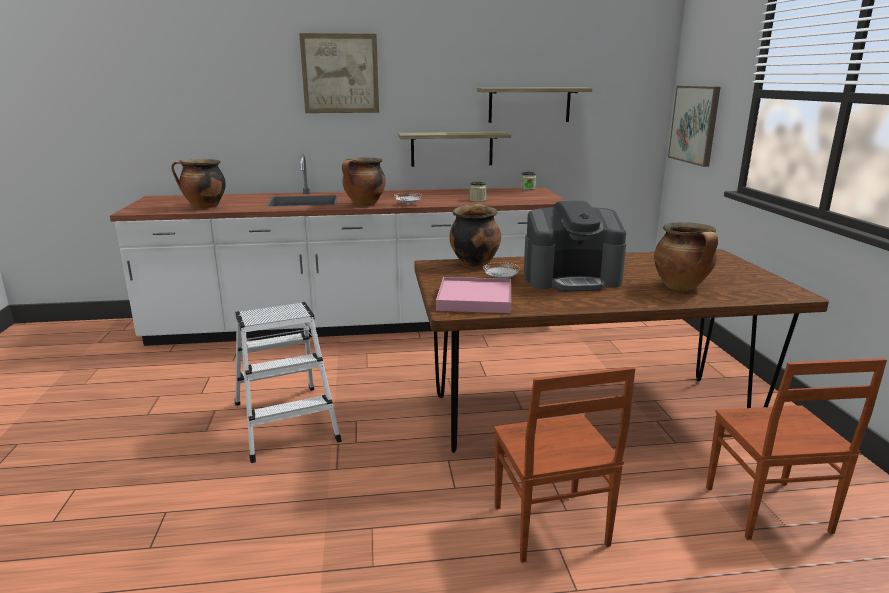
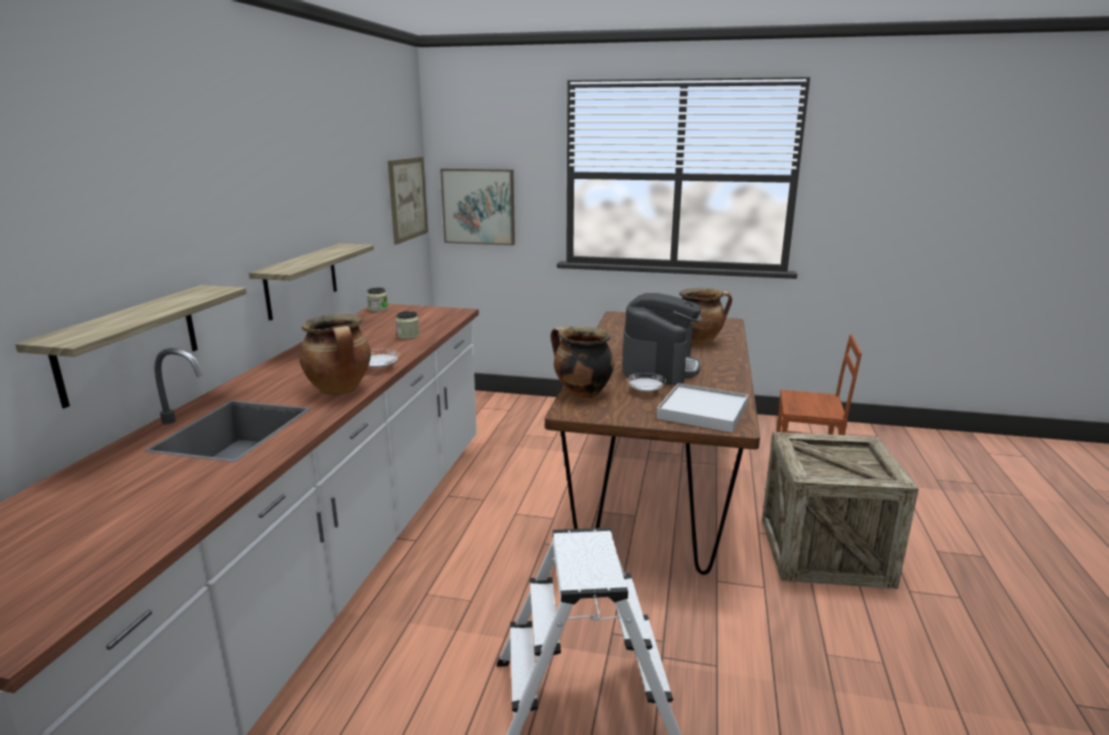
camera: 70 degrees left, 0 degrees up
cooking pot [171,159,226,209] -> none
picture [299,33,379,113] -> picture moved to [388,157,428,244]
pink tray [436,277,511,313] -> white tray [656,383,748,433]
shelf [477,87,592,123] -> shelf moved to [15,285,247,408]
brown chair [494,367,636,563] -> crate [762,432,919,589]

